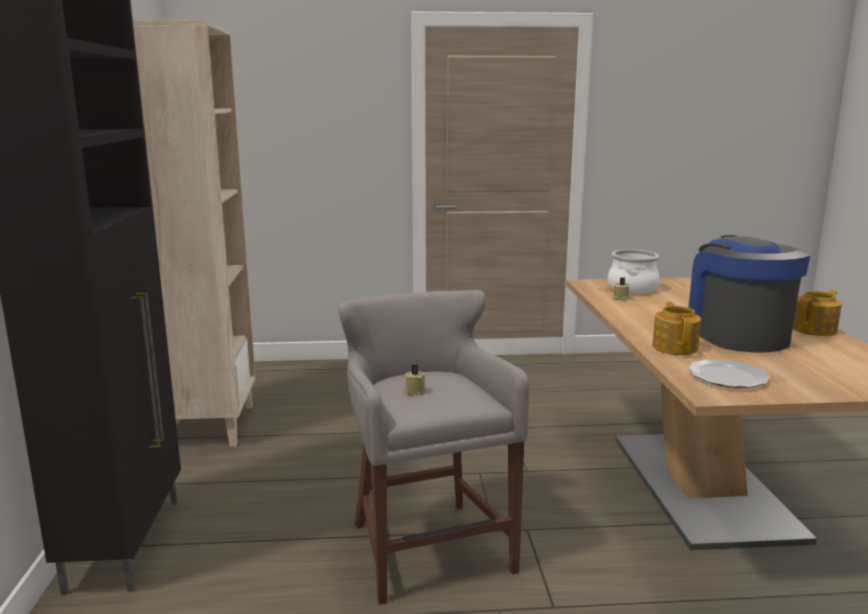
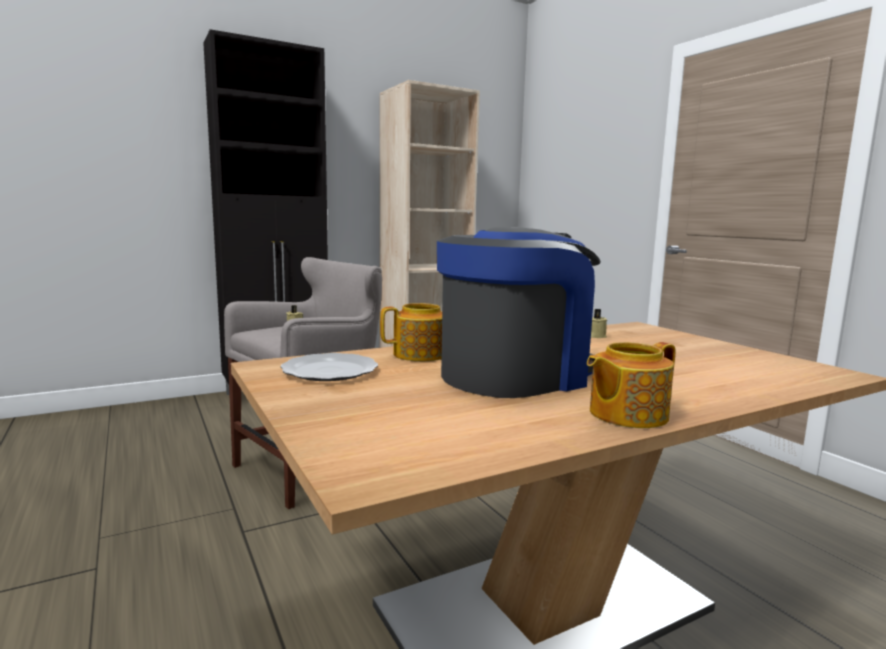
camera: 65 degrees right, 5 degrees down
cooking pot [607,250,659,294] -> none
teapot [793,290,842,336] -> teapot turned 120 degrees clockwise [587,342,676,428]

